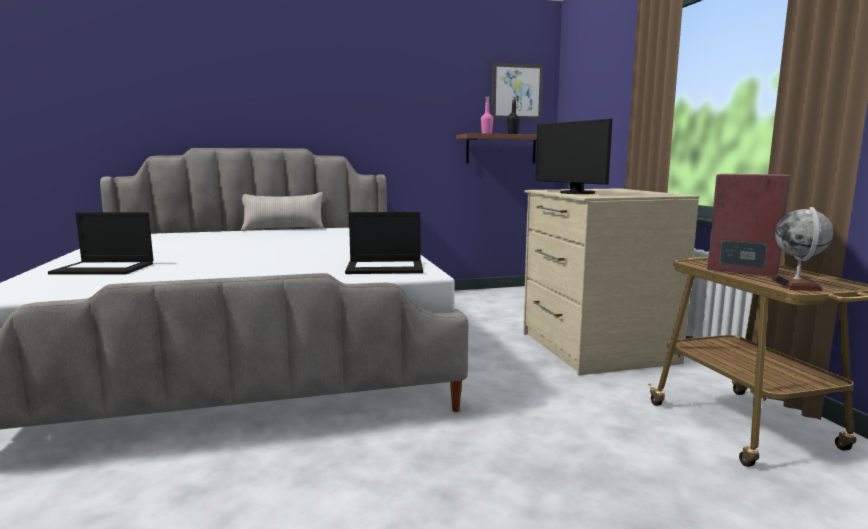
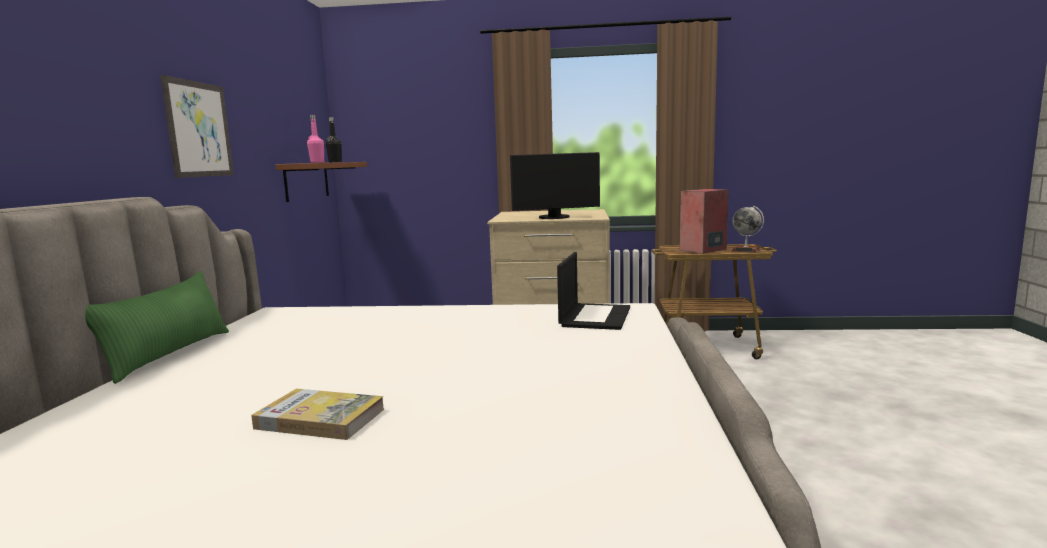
camera: 70 degrees left, 0 degrees up
laptop [48,212,153,275] -> none
beige pillow [241,192,324,231] -> green pillow [85,271,229,384]
picture [492,63,543,120] -> picture moved to [160,75,234,178]
none -> book [251,389,384,440]

